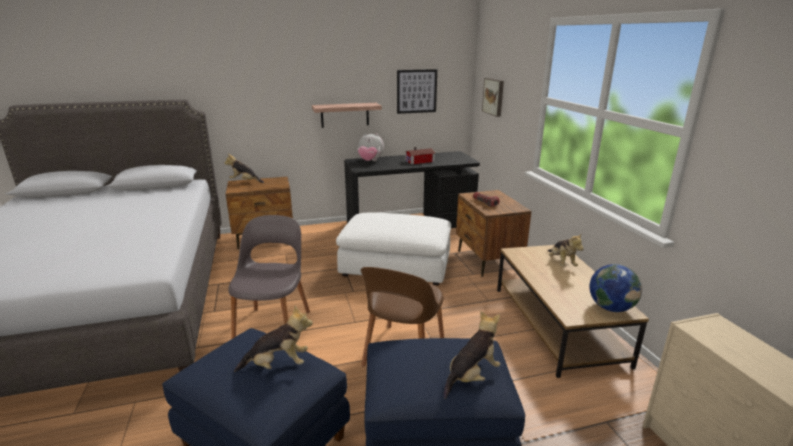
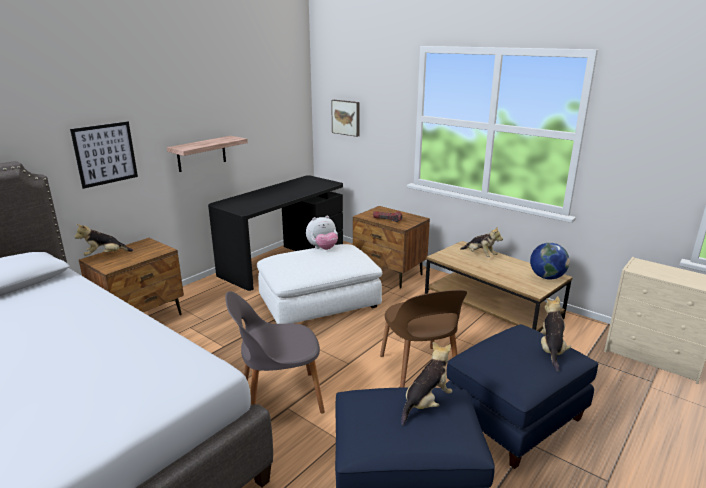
camera: 35 degrees left, 0 degrees up
grey chair [228,215,310,339] -> grey chair turned 75 degrees counterclockwise [225,291,325,414]
plush toy [358,133,384,161] -> plush toy moved to [306,215,338,250]
picture [397,69,437,114] -> picture moved to [70,121,138,189]
toy house [405,147,435,164] -> none

